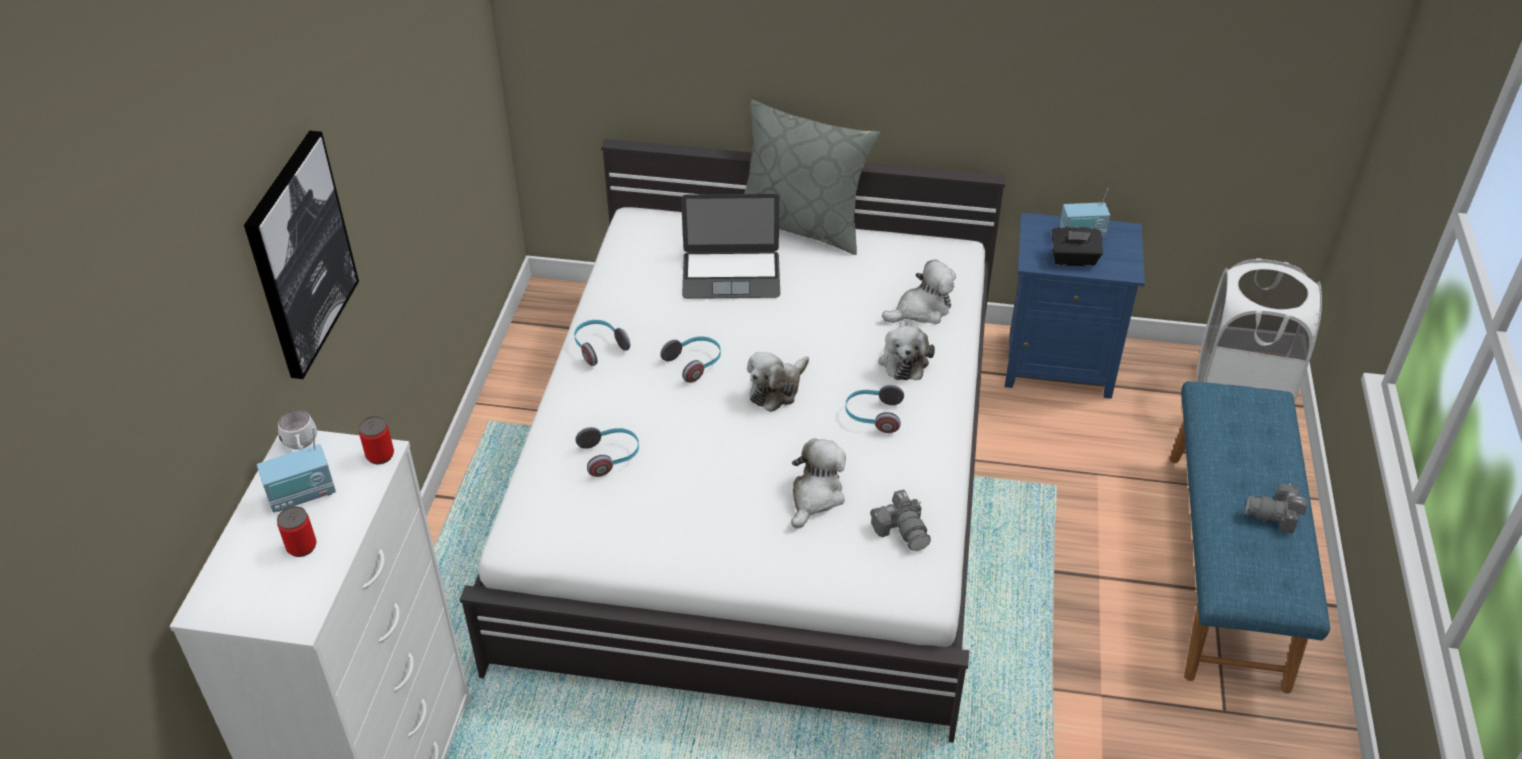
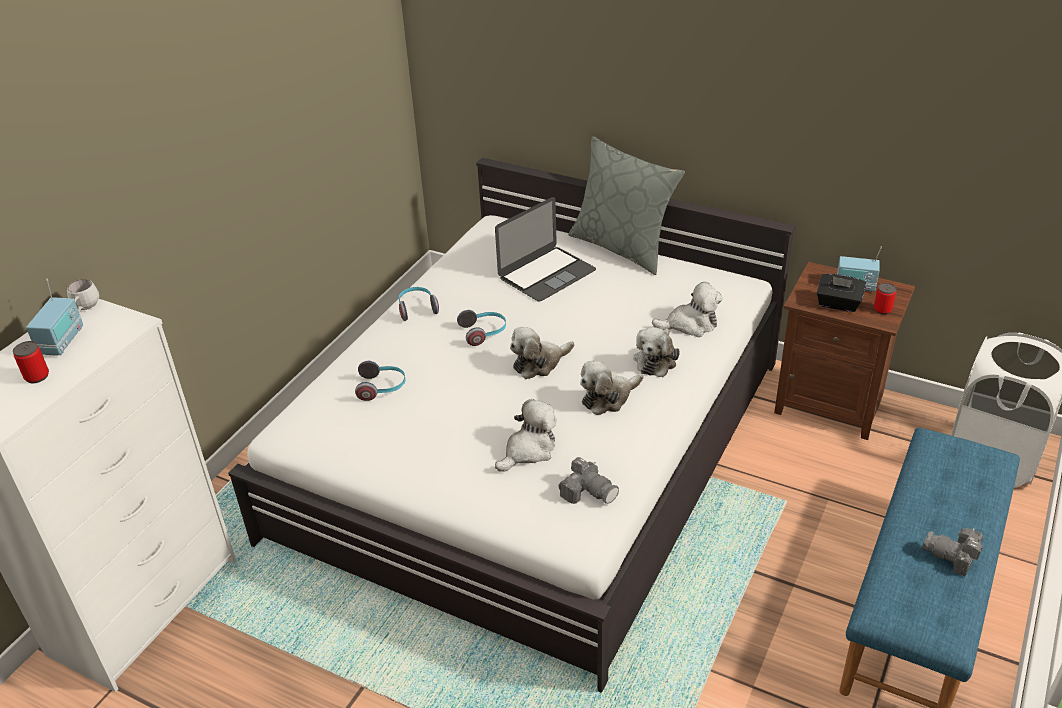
camera: 20 degrees right, 5 degrees down
picture [244,131,359,379] -> none
radio [257,427,336,513] -> radio turned 75 degrees counterclockwise [26,279,83,355]
can [359,416,394,464] -> can moved to [874,283,896,315]
laptop [681,194,780,299] -> laptop turned 60 degrees counterclockwise [495,197,596,301]
headphones [845,385,904,433] -> plush toy [580,361,644,415]
camera [870,490,931,551] -> camera turned 45 degrees counterclockwise [558,457,619,504]
blue nightstand [1004,212,1145,399] -> brown nightstand [774,262,915,440]

